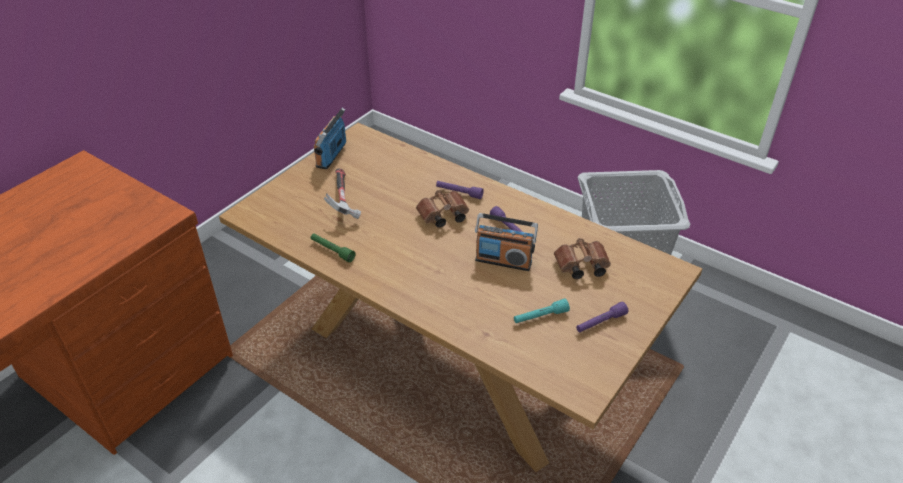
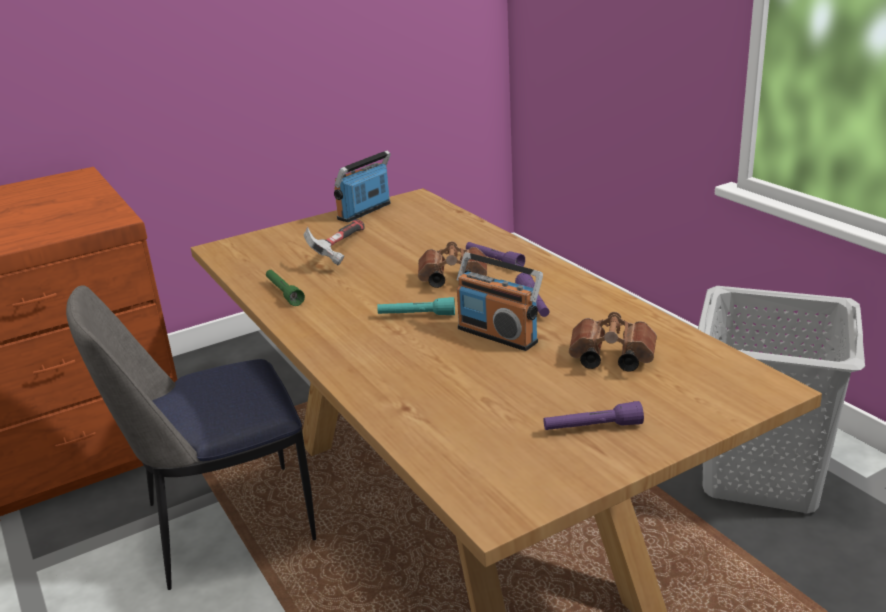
camera: 25 degrees right, 15 degrees down
turquoise flashlight [514,299,570,323] -> turquoise flashlight moved to [377,297,455,315]
none -> chair [66,285,316,590]

